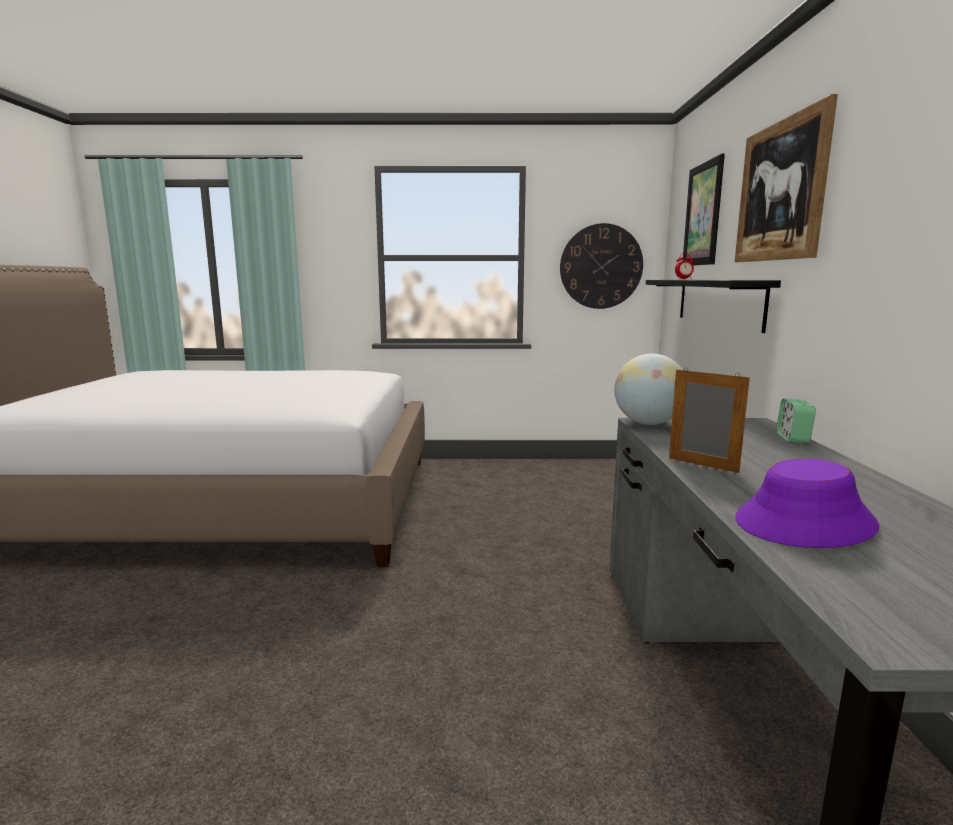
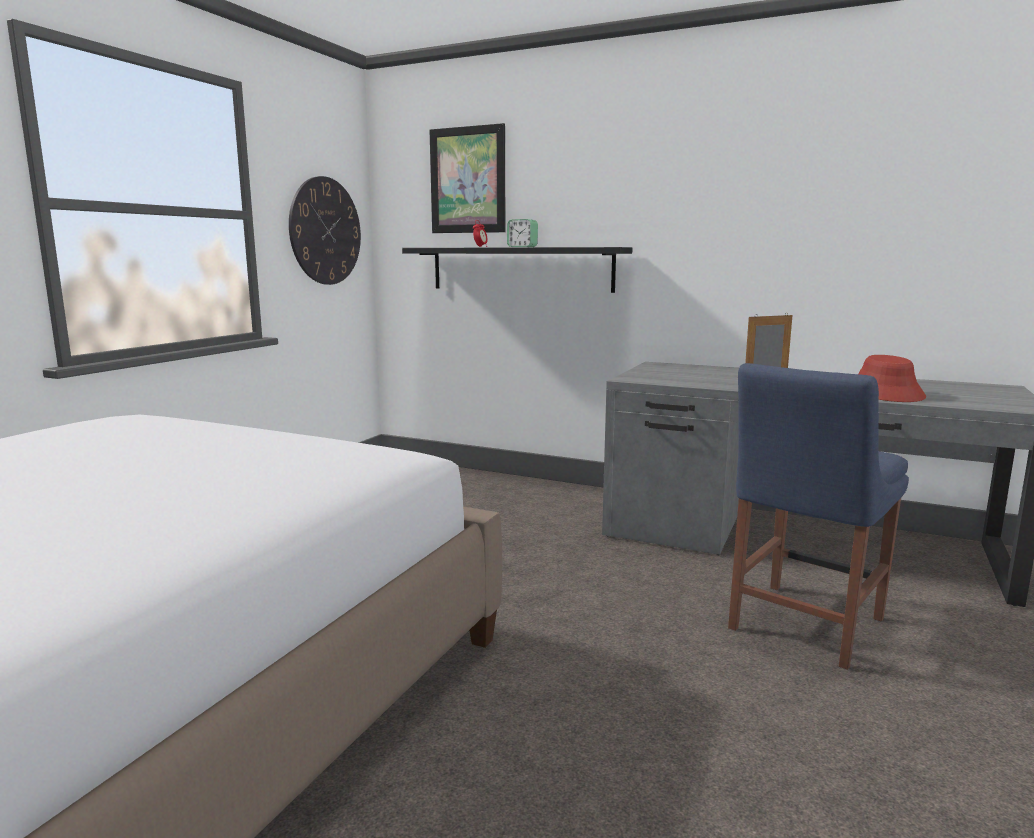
camera: 65 degrees left, 0 degrees up
globe [614,354,683,425] -> none
picture [735,94,838,262] -> none
purple hat [735,459,879,548] -> red hat [858,355,926,402]
alarm clock [776,398,816,443] -> alarm clock moved to [507,219,538,247]
none -> blue chair [728,363,909,670]

